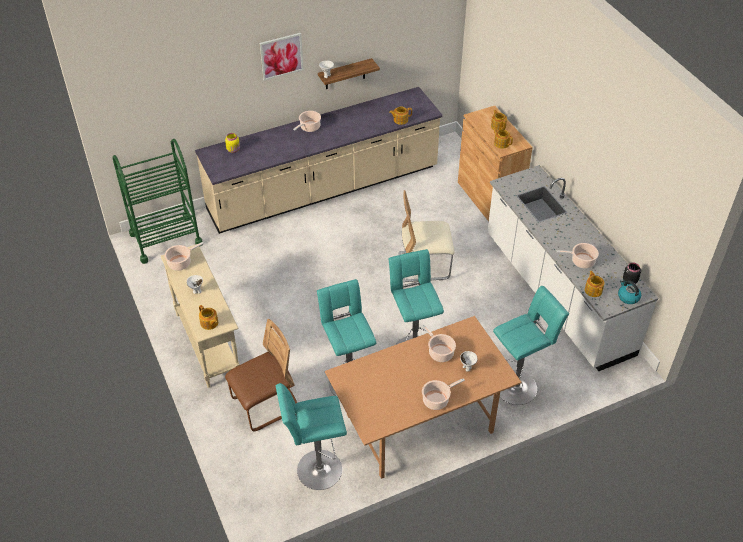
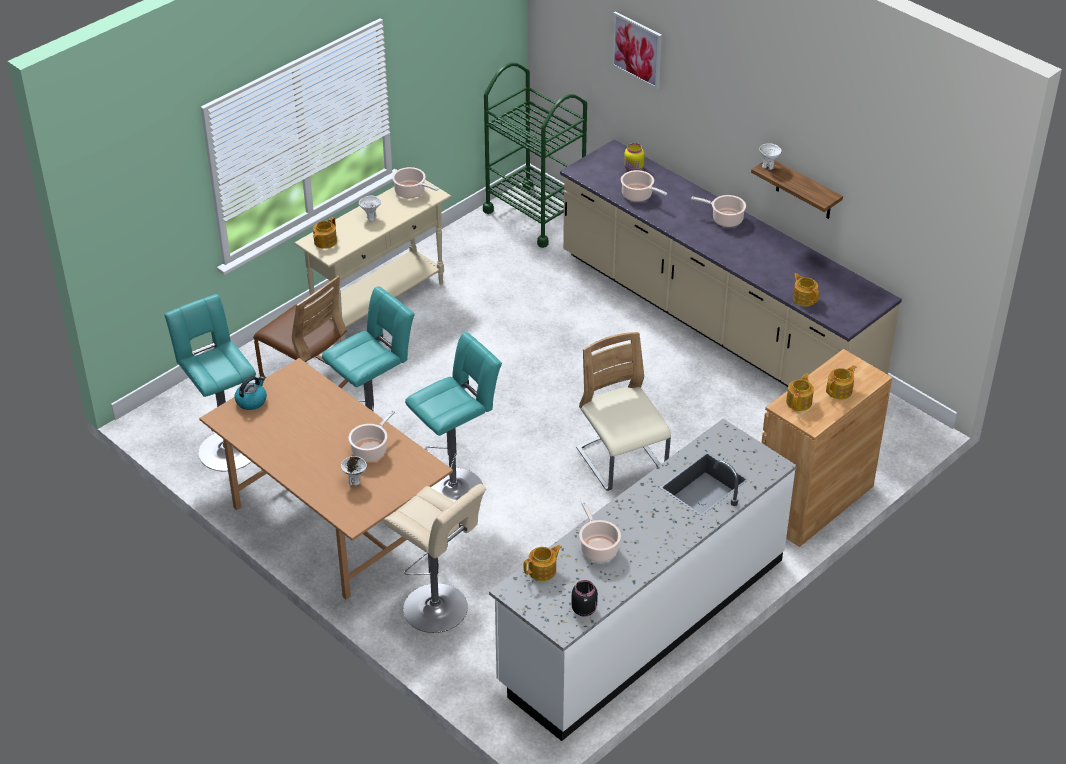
camera: 70 degrees right, 5 degrees down
picture [259,33,304,81] -> picture moved to [612,11,662,89]
cooking pot [422,378,465,410] -> cooking pot moved to [621,170,667,202]
turquoise stool [493,286,569,405] -> beige stool [383,484,486,633]
kettle [618,280,641,304] -> kettle moved to [234,376,267,410]

